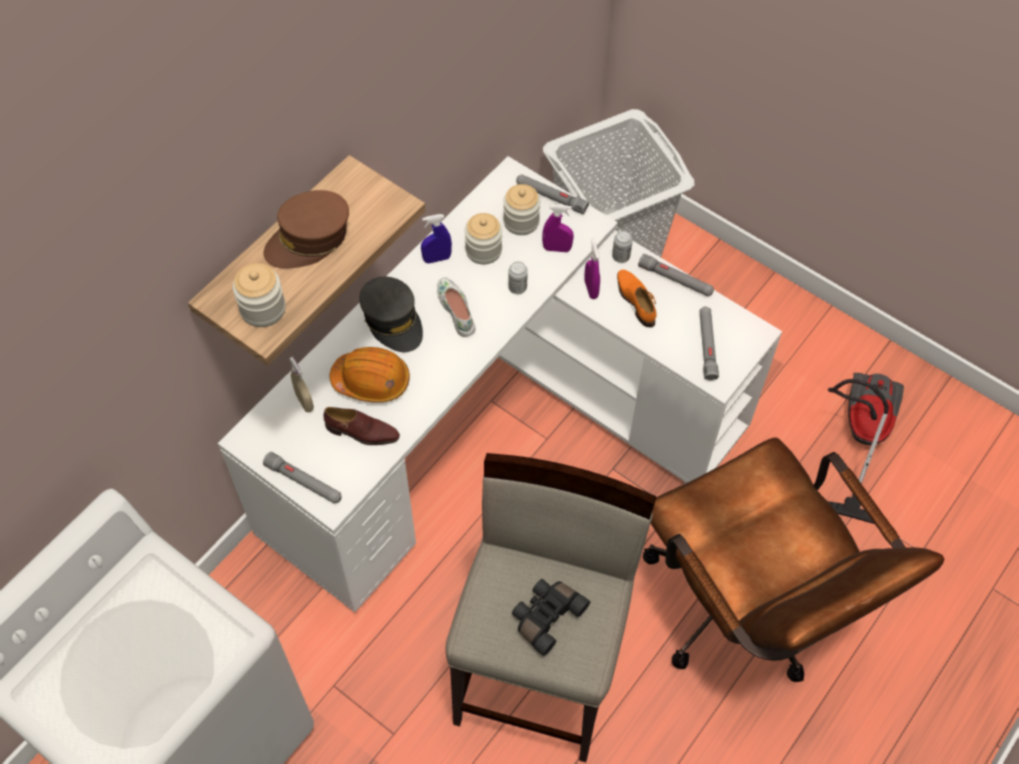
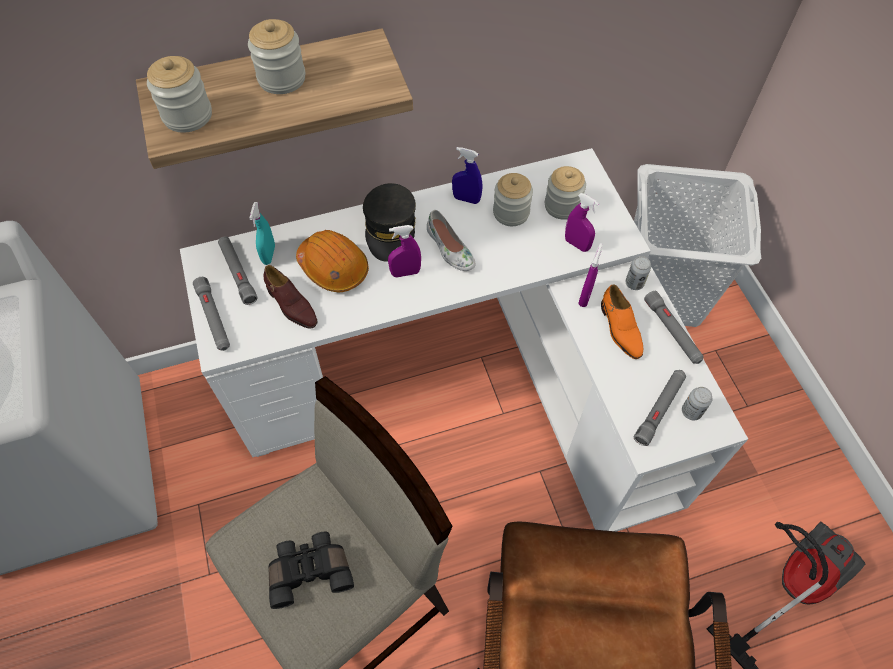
camera: 35 degrees right, 0 degrees up
brown cap [263,190,349,269] -> jar [248,19,305,94]
beige spray bottle [289,357,314,412] -> turquoise spray bottle [249,202,275,265]
white shoe [437,277,475,337] -> white shoe turned 135 degrees clockwise [427,210,476,271]
can [508,261,528,294] -> can moved to [682,387,712,421]
grey flashlight [516,174,589,214] -> grey flashlight moved to [218,236,258,305]
orange shoe [617,270,657,327] -> orange shoe turned 150 degrees clockwise [601,284,643,359]
none -> purple spray bottle [388,225,421,277]

